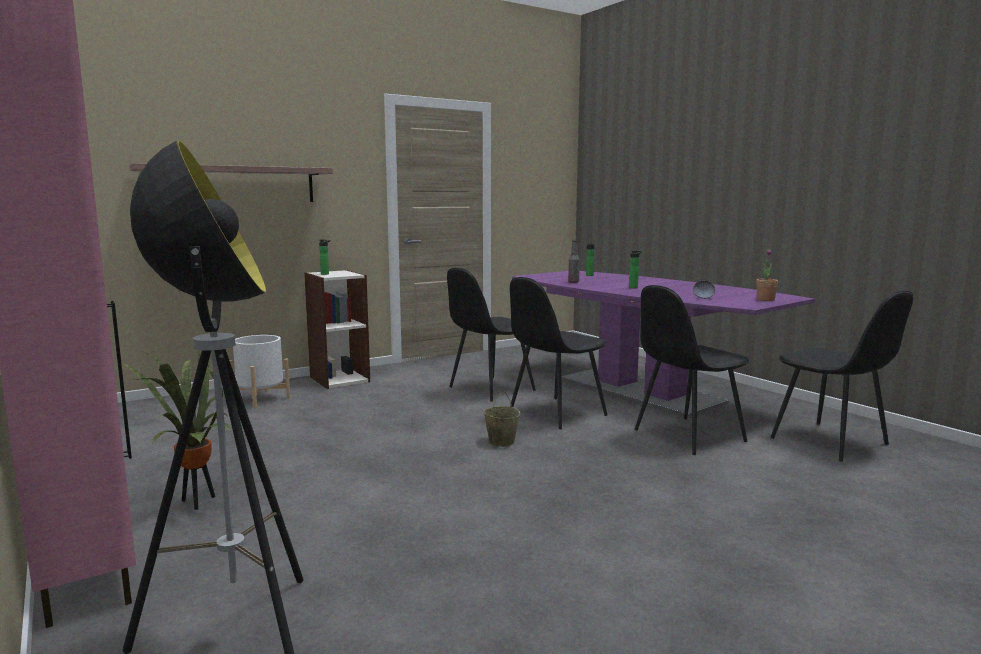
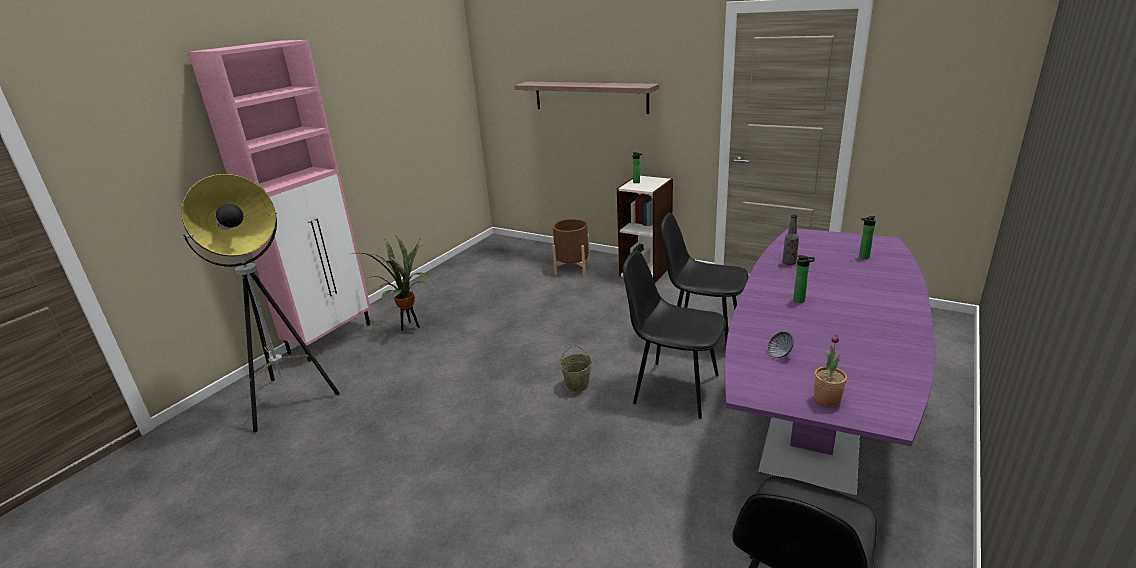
camera: 65 degrees right, 15 degrees up
white planter [229,335,290,409] -> brown planter [552,219,590,275]
black chair [635,285,749,455] -> none

